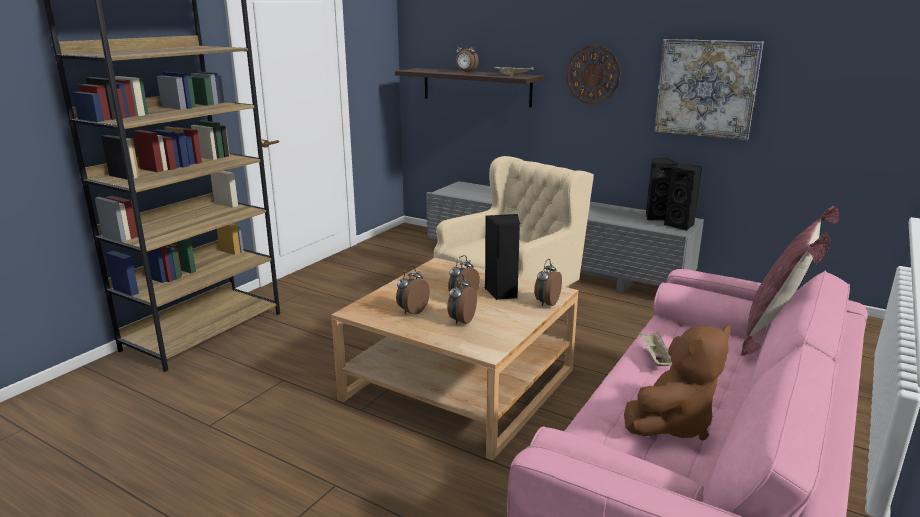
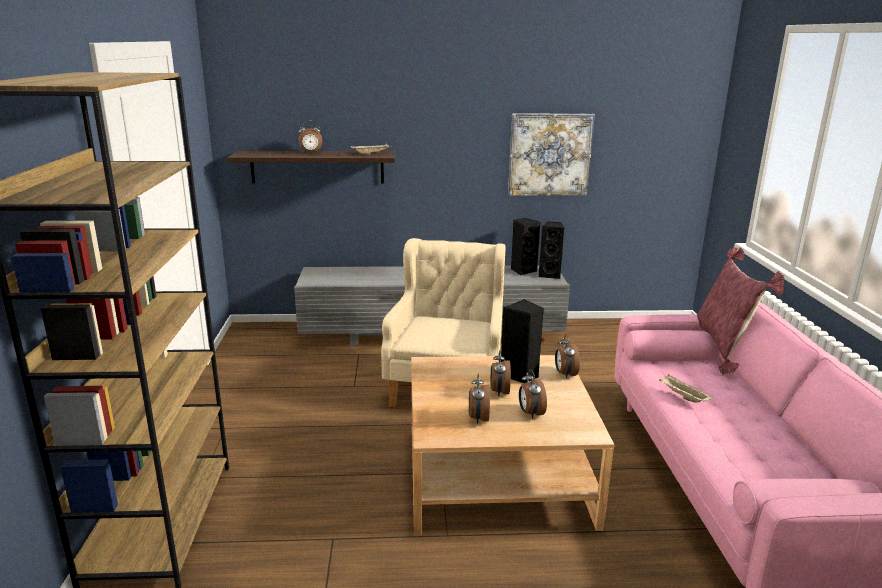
camera: 35 degrees left, 0 degrees up
wall clock [566,46,621,105] -> none
brown plush toy [624,325,731,440] -> none

